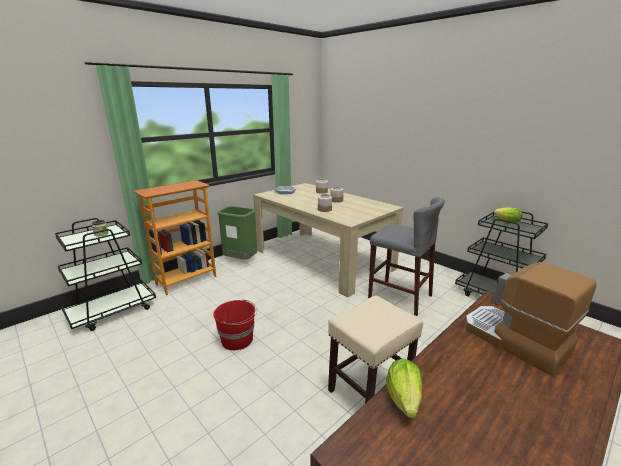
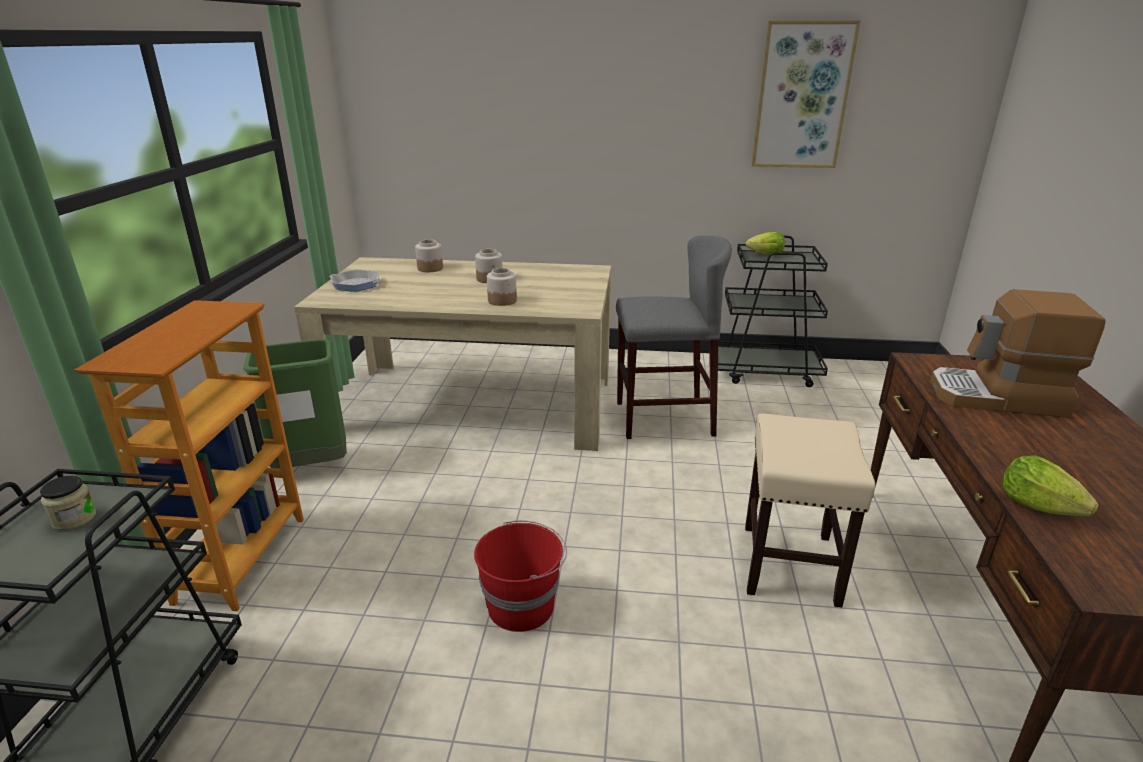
camera: 40 degrees left, 5 degrees up
none -> picture [751,20,861,168]

